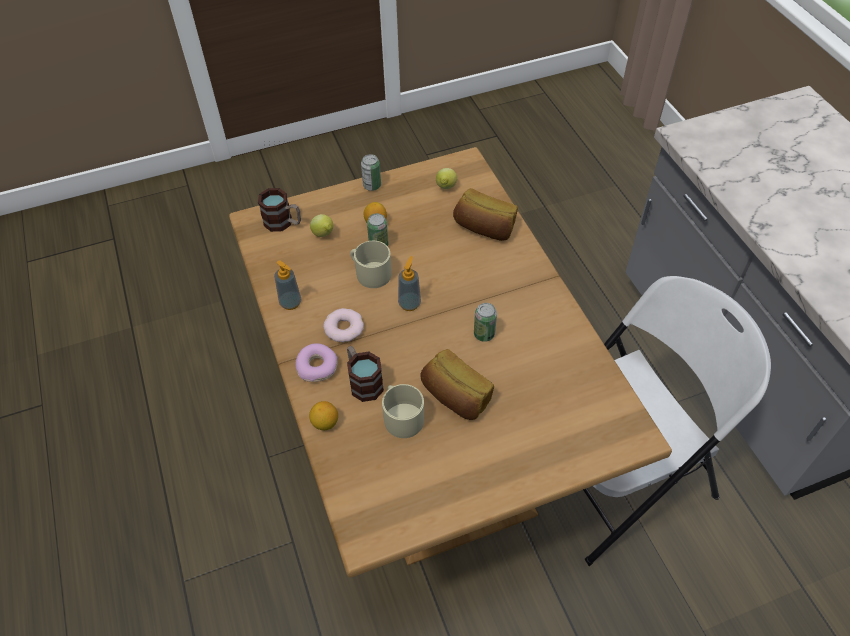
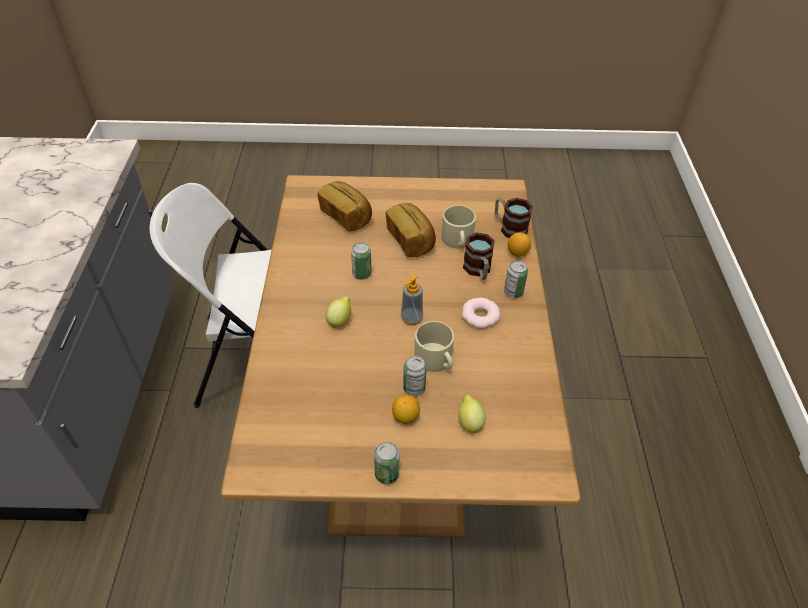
camera: 160 degrees left, 5 degrees down
mug [258,188,301,232] -> mug moved to [495,198,533,238]
soap dispenser [274,260,302,310] -> none
donut [295,343,338,382] -> can [504,261,528,298]
lemon [436,168,457,189] -> lemon moved to [325,296,351,328]
bread [453,188,518,241] -> bread moved to [317,181,372,232]

